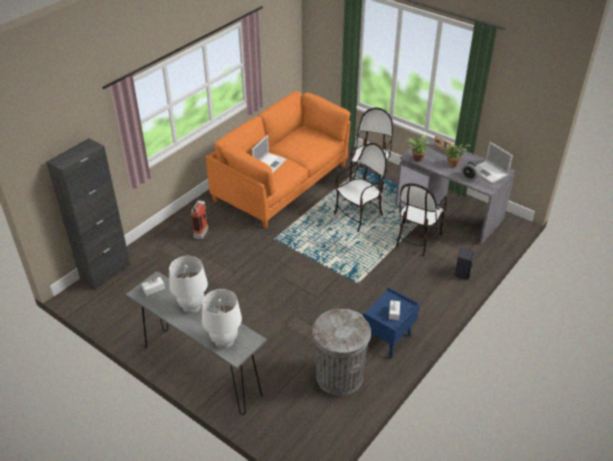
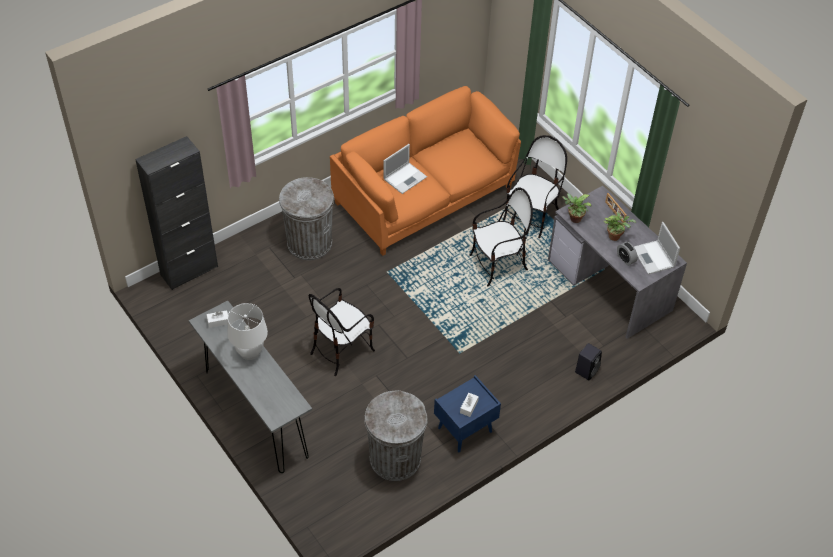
camera: 15 degrees right, 10 degrees up
fire extinguisher [191,200,208,240] -> grey trash can [279,177,334,260]
white table lamp [202,289,242,349] -> none
chair [396,183,447,256] -> chair moved to [309,288,375,376]

